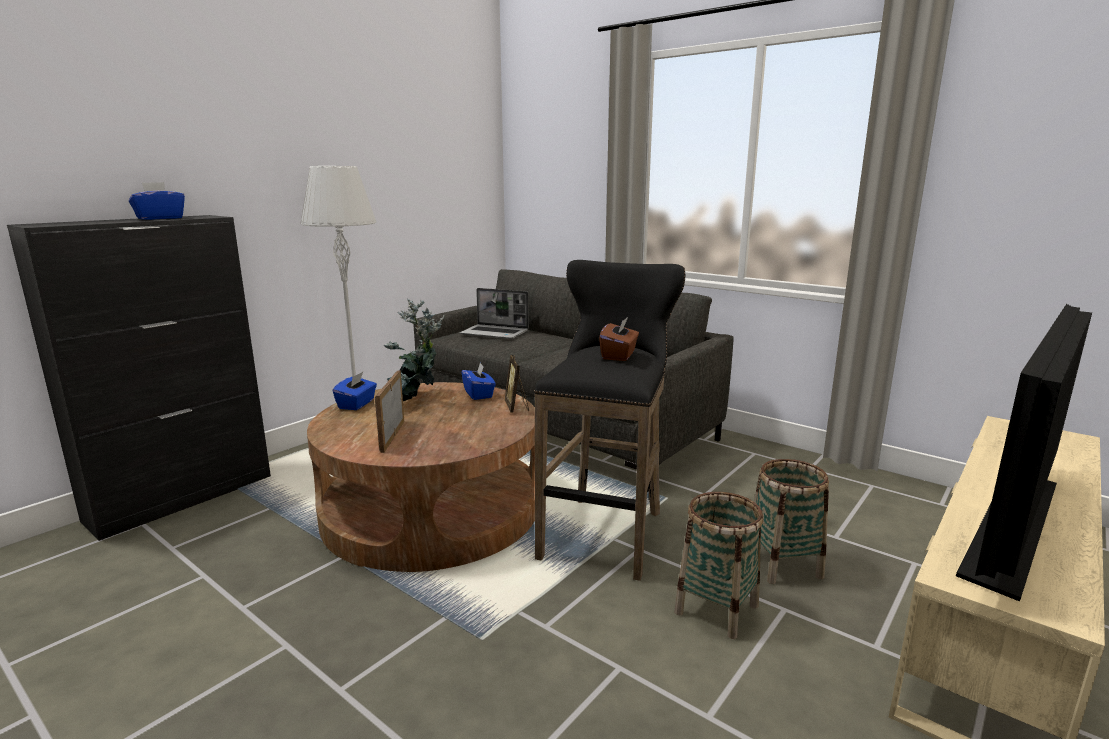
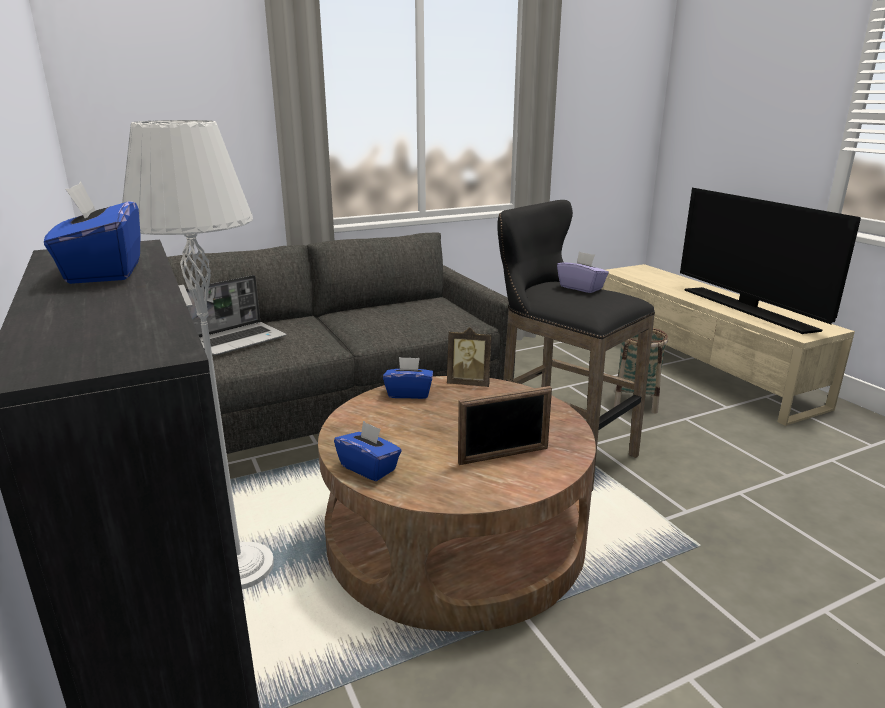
camera: 65 degrees left, 5 degrees up
picture frame [375,370,404,453] -> picture frame turned 45 degrees counterclockwise [458,386,552,465]
potted plant [384,299,444,401] -> none
brown tissue box [599,316,639,361] -> purple tissue box [557,252,609,293]
basket [674,492,763,639] -> none

